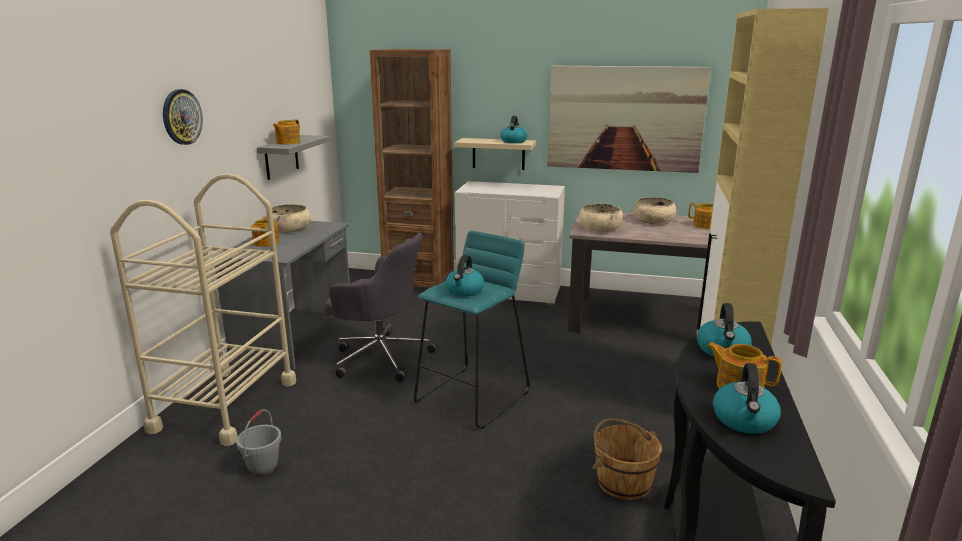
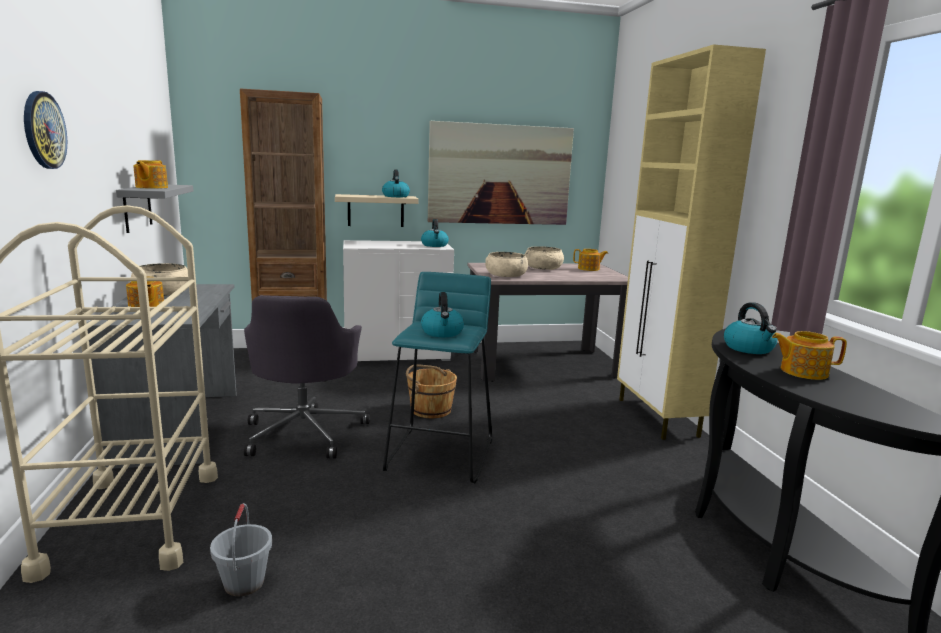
camera: 25 degrees left, 5 degrees down
grey office chair [324,233,437,382] -> grey office chair turned 90 degrees clockwise [244,295,370,458]
brown bucket [593,418,662,500] -> brown bucket moved to [406,364,457,418]
kettle [713,363,781,434] -> kettle moved to [421,219,449,247]

